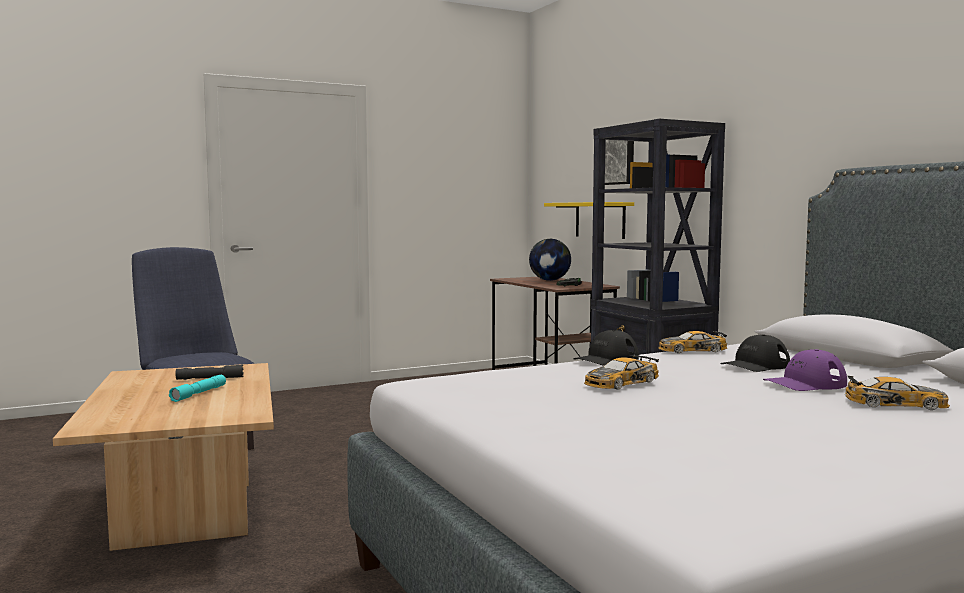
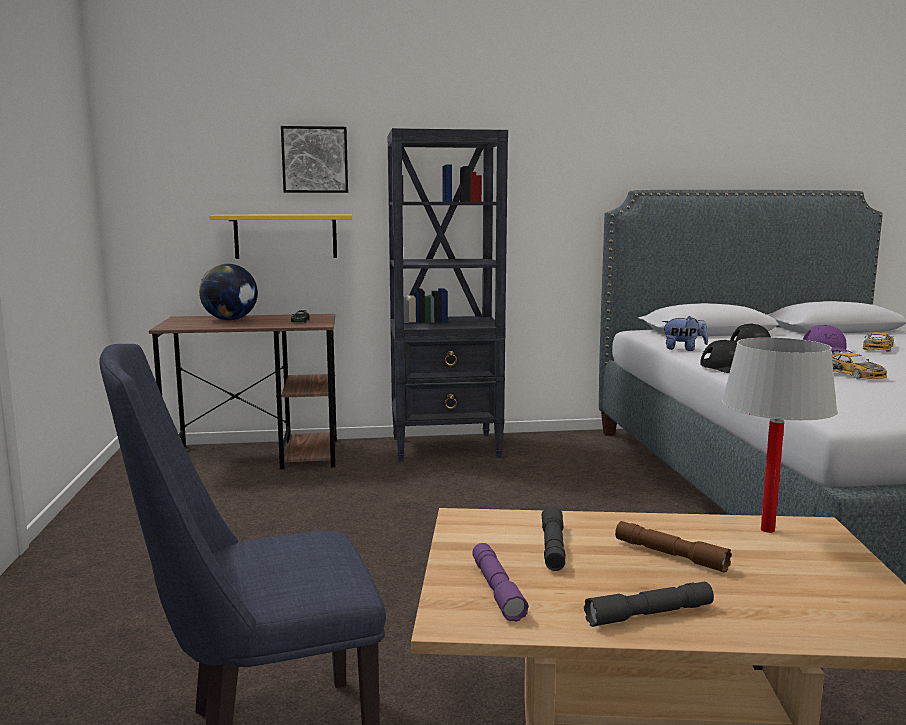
camera: 70 degrees left, 5 degrees up
turquoise flashlight [169,375,226,402] -> brown flashlight [615,521,732,573]
toy car [658,331,728,353] -> plush toy [662,316,708,351]
none -> purple flashlight [472,543,529,622]
none -> grey flashlight [584,582,714,627]
none -> white table lamp [722,337,838,533]

